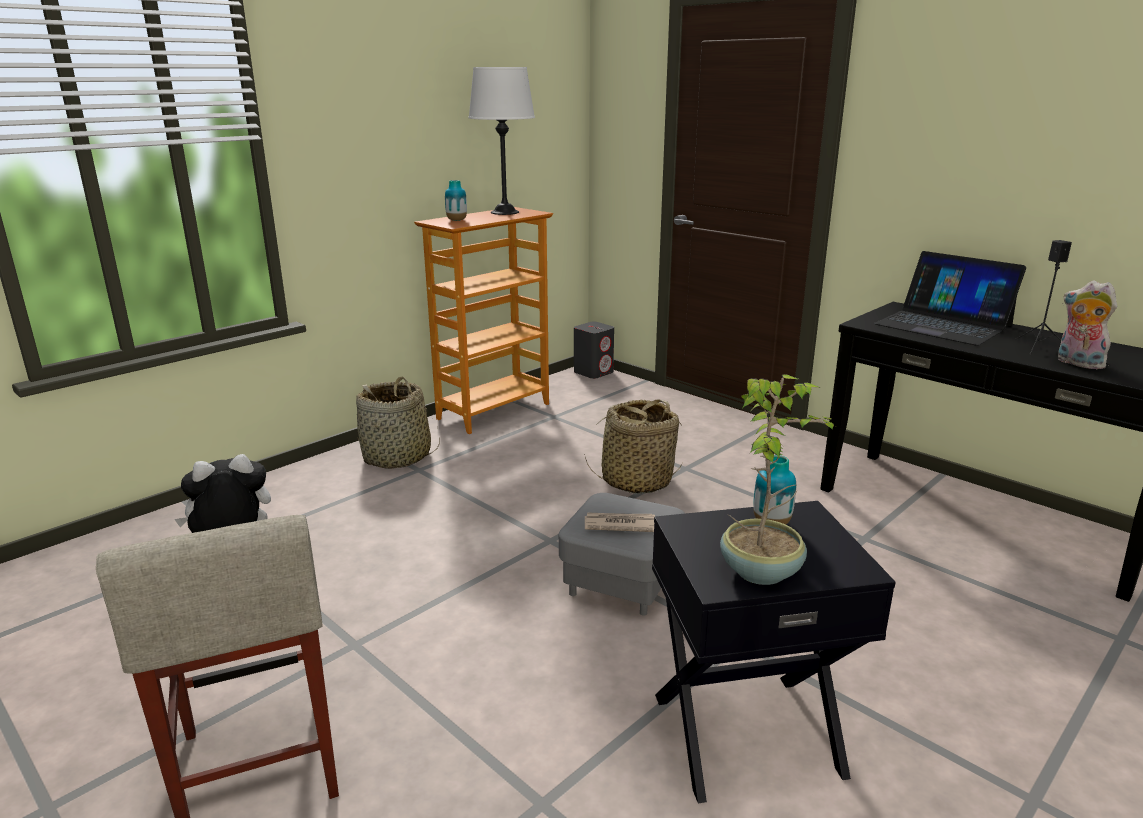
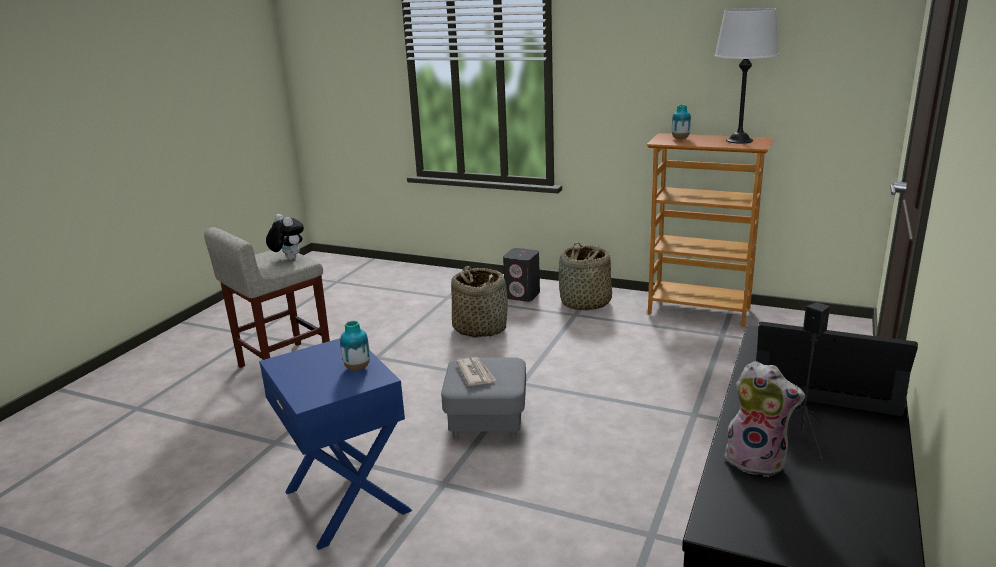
camera: 70 degrees right, 0 degrees up
grey speaker [574,321,614,379] -> grey speaker moved to [503,248,540,302]
basket [584,399,683,494] -> basket moved to [451,266,508,338]
black side table [652,501,896,803] -> blue side table [259,338,412,550]
potted plant [720,374,835,585] -> none
laptop [874,251,1026,346] -> laptop turned 90 degrees clockwise [756,322,918,416]
plush toy [1058,280,1117,369] -> plush toy turned 90 degrees clockwise [720,361,805,477]

